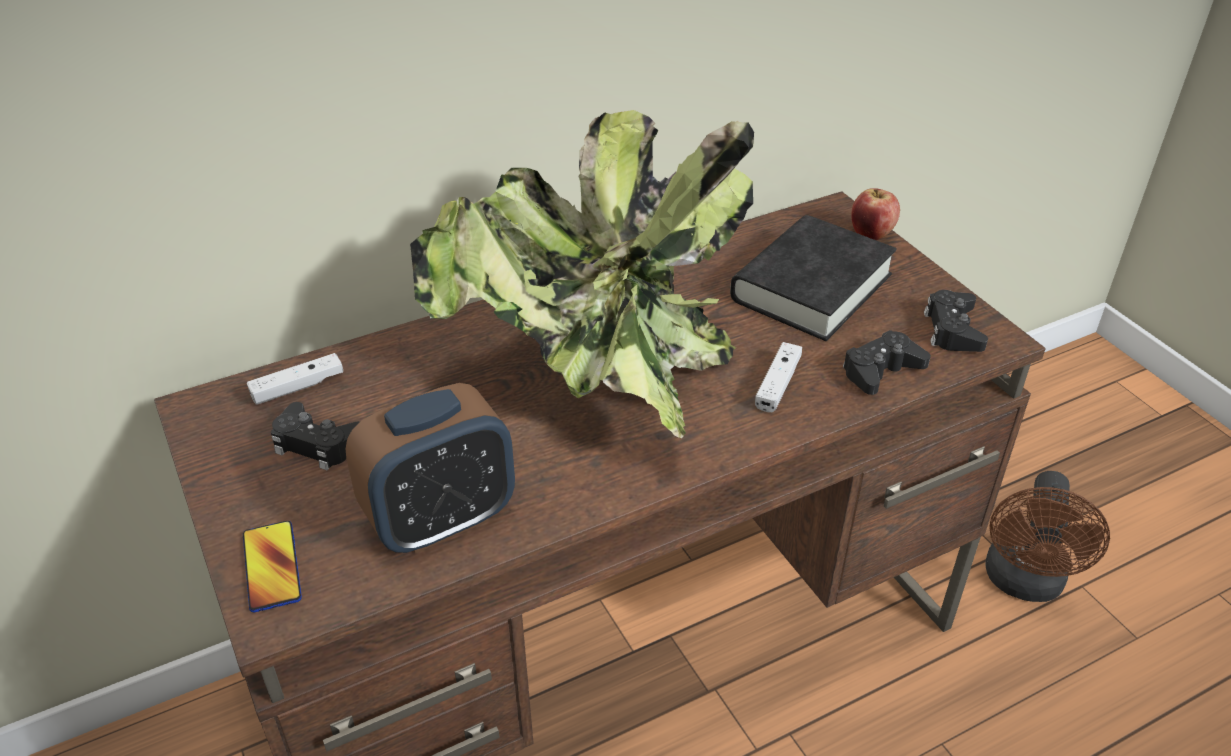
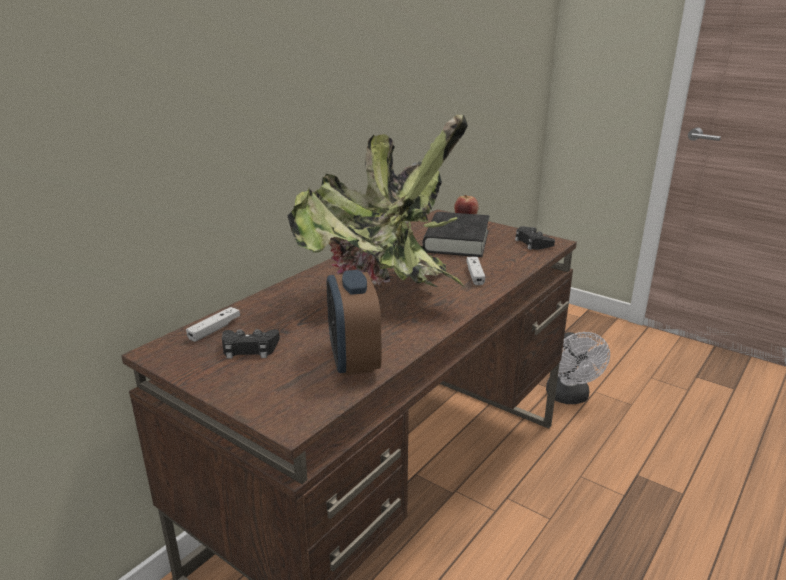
camera: 25 degrees left, 15 degrees down
phone [243,521,302,612] -> none
alarm clock [346,383,515,554] -> alarm clock turned 135 degrees clockwise [327,270,381,376]
black game controller [843,330,931,395] -> none
brown fan [986,471,1110,602] -> white fan [546,332,610,404]

